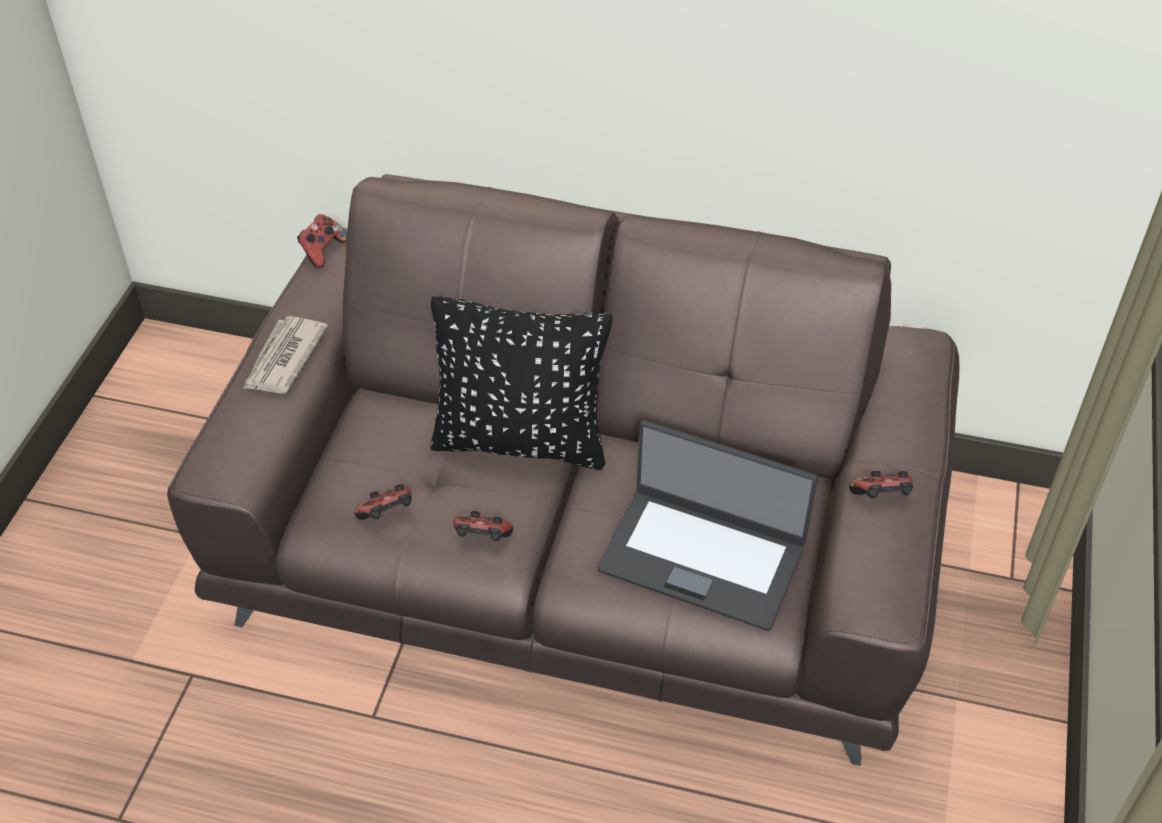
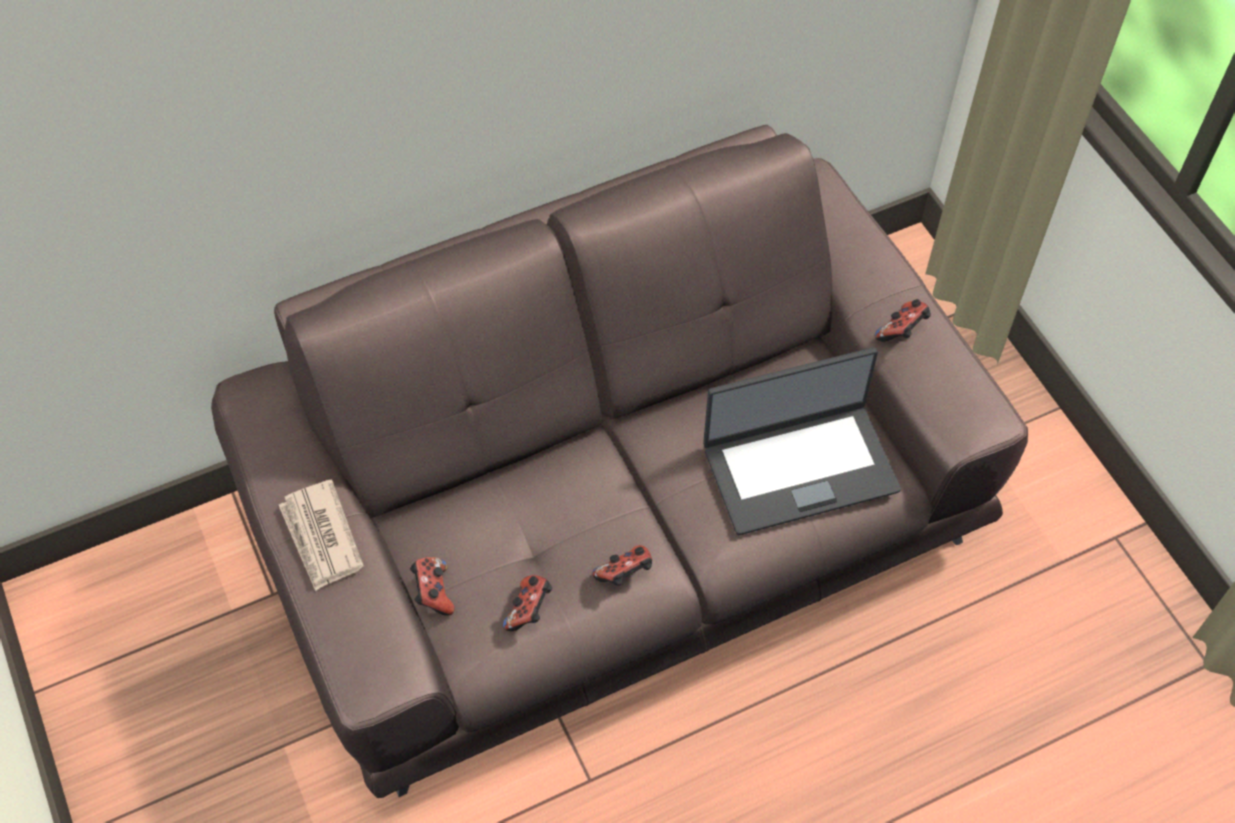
camera: 40 degrees left, 10 degrees up
game controller [297,214,347,268] -> game controller moved to [410,557,455,616]
black pillow [430,296,612,470] -> none

